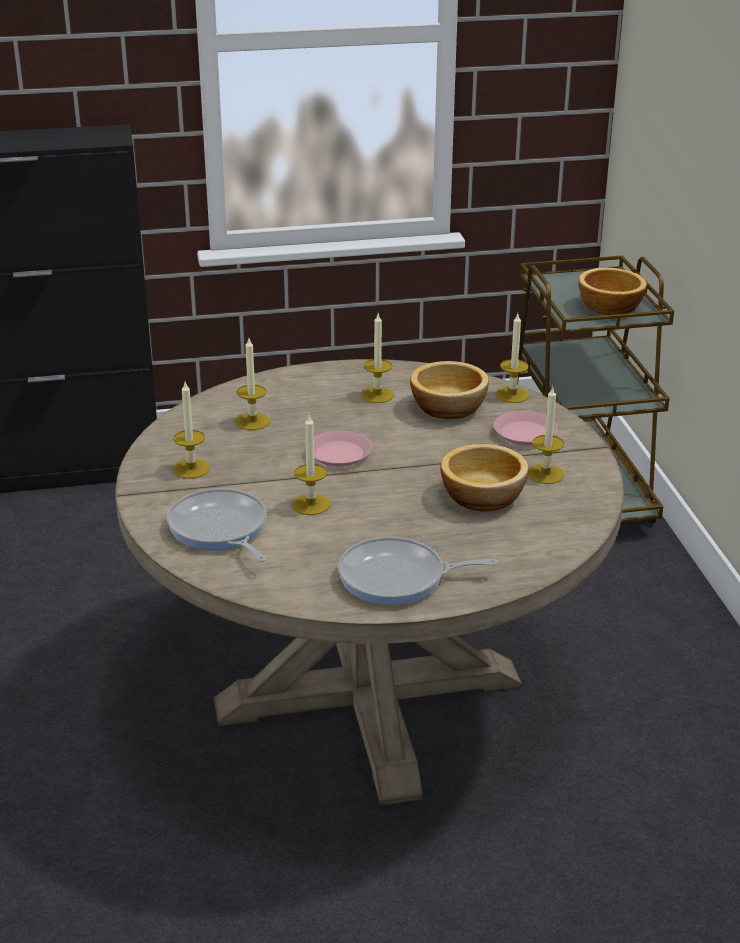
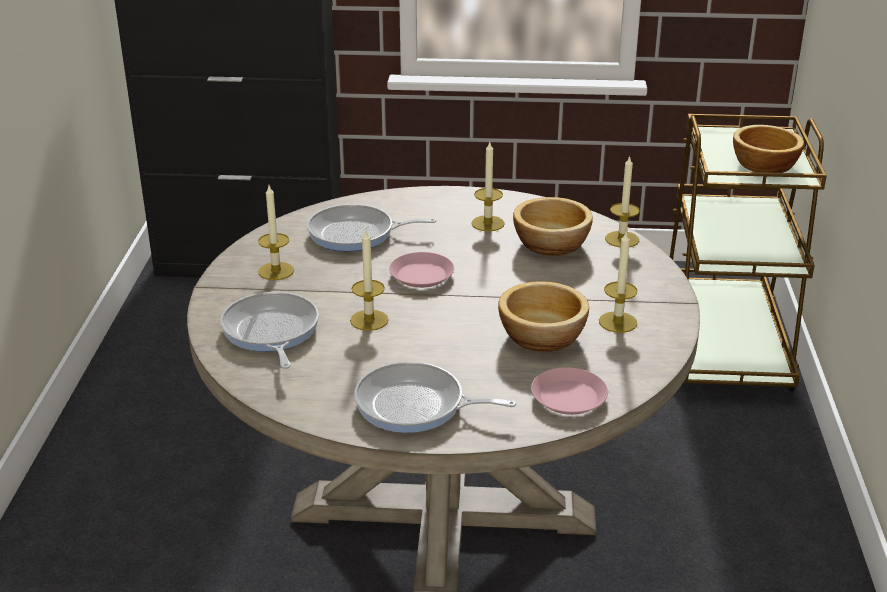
camera: 15 degrees right, 0 degrees up
candle [236,338,270,430] -> frying pan [307,204,437,252]
pink plate [494,411,558,445] -> pink plate moved to [531,367,608,415]

